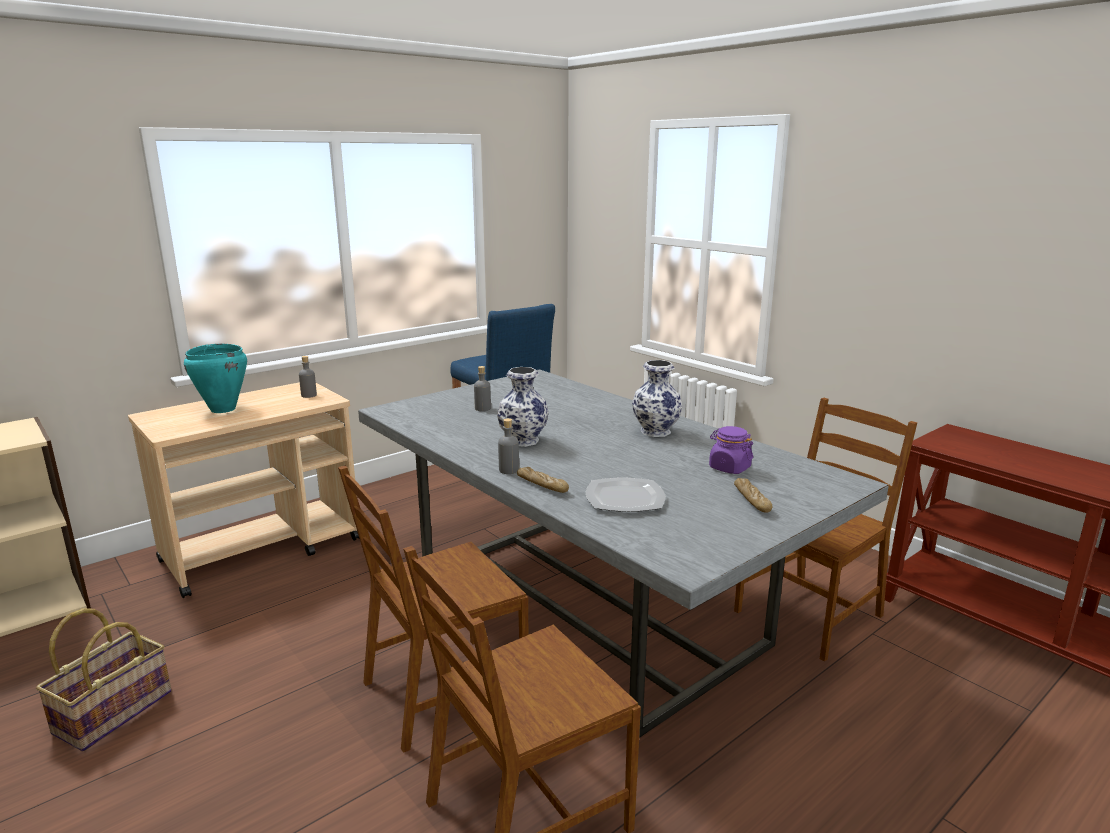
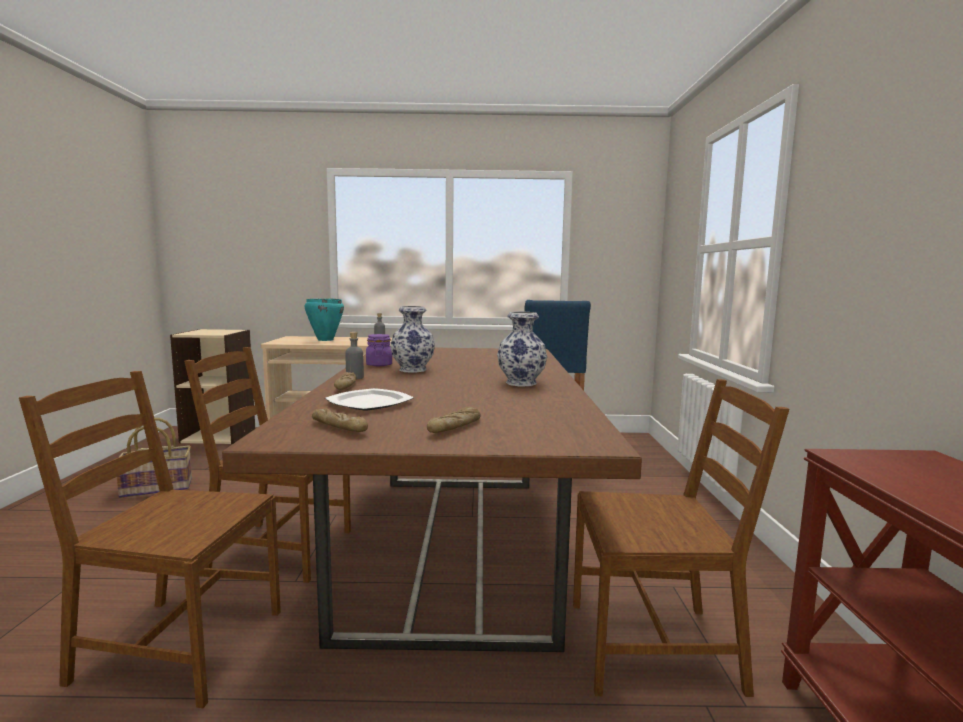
camera: 40 degrees right, 10 degrees down
grey dining table [358,369,889,738] -> brown dining table [222,348,642,652]
grey bottle [474,366,491,411] -> none
purple jar [709,426,753,474] -> purple jar moved to [366,334,392,366]
none -> bread [312,408,368,432]

